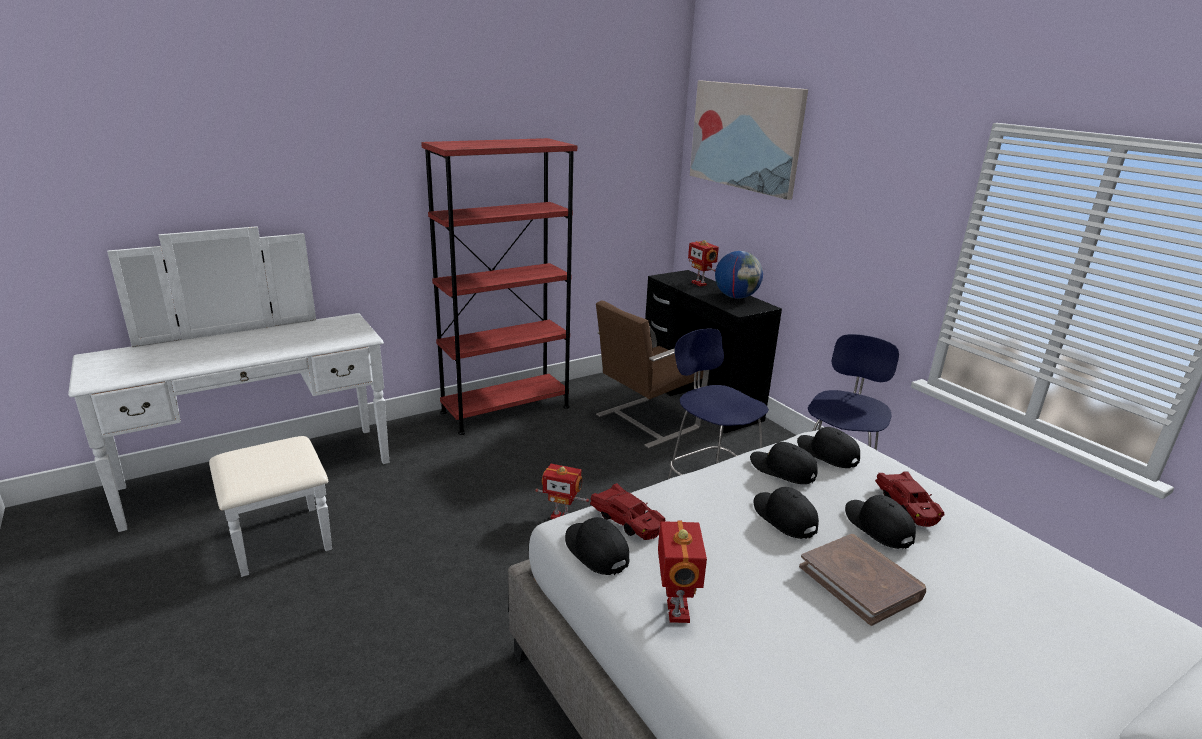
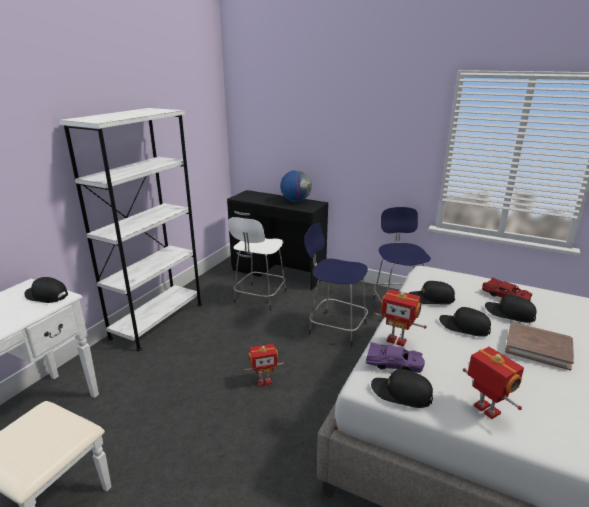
camera: 30 degrees left, 0 degrees up
red bookcase [421,138,577,435] -> white bookcase [59,108,202,351]
red toy car [590,483,666,540] -> purple toy car [365,342,425,373]
brown chair [596,300,709,448] -> white stool [228,217,287,311]
toy robot [688,240,719,286] -> toy robot moved to [374,289,427,347]
picture [690,81,808,200] -> none
black cap [797,427,860,468] -> black cap moved to [24,277,68,303]

